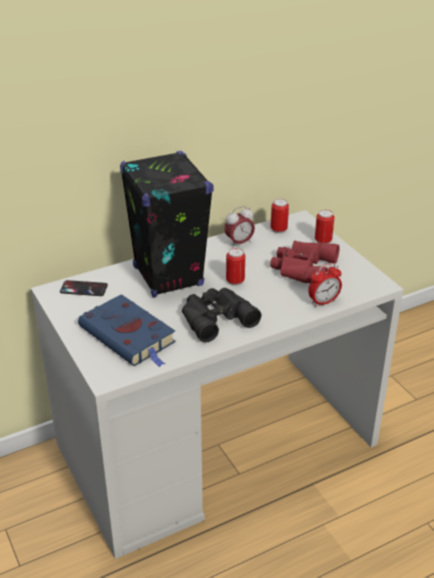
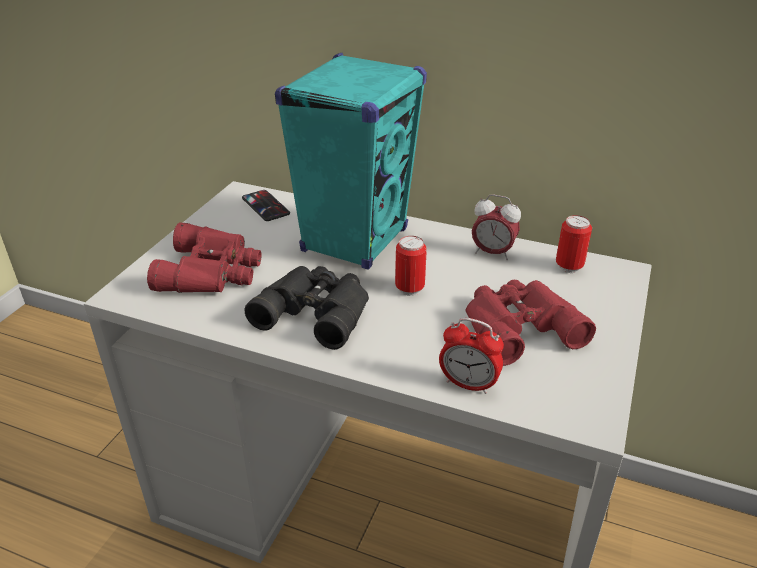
camera: 50 degrees right, 0 degrees up
blue book [78,294,176,367] -> red binoculars [147,223,262,293]
black speaker [120,151,214,298] -> turquoise speaker [275,53,427,270]
can [315,210,334,244] -> none

